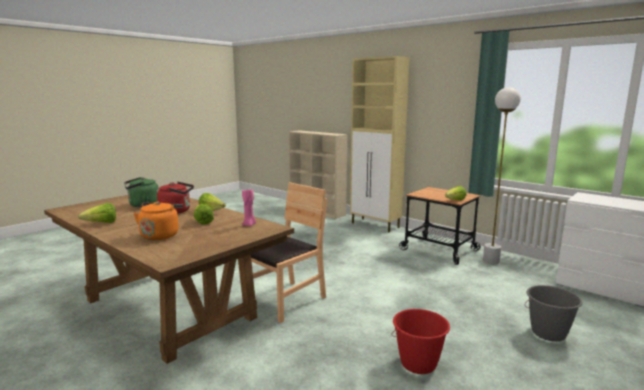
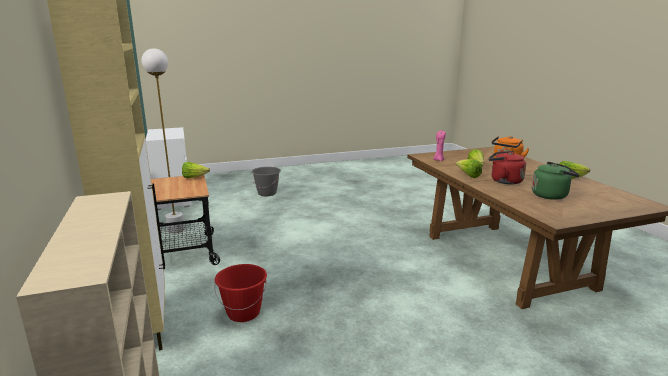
camera: 150 degrees left, 5 degrees up
brown chair [251,182,327,323] -> none
red bucket [391,309,450,374] -> red bucket moved to [215,264,267,322]

